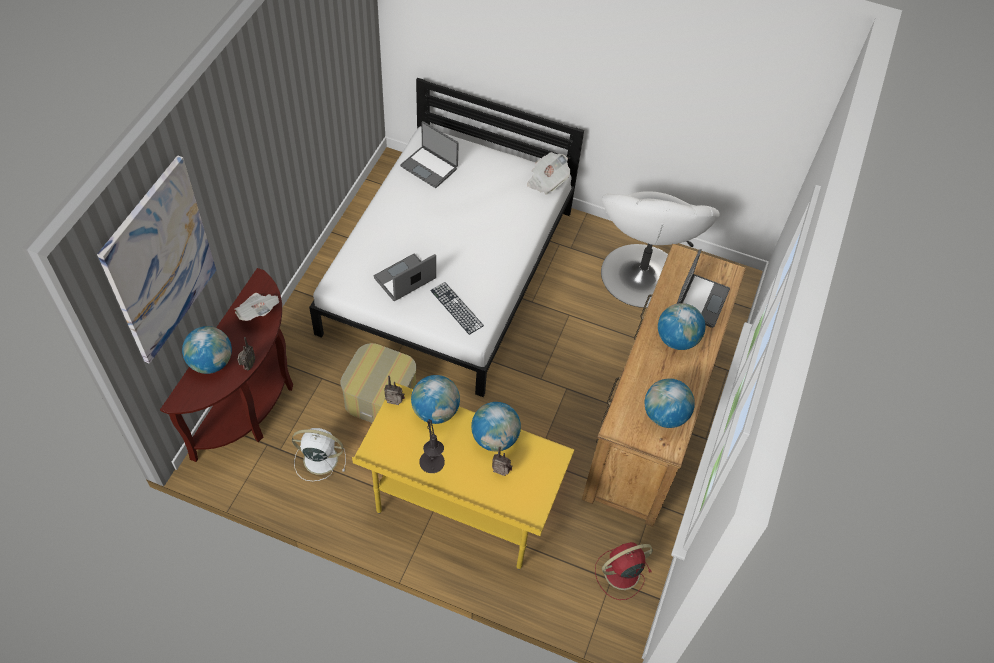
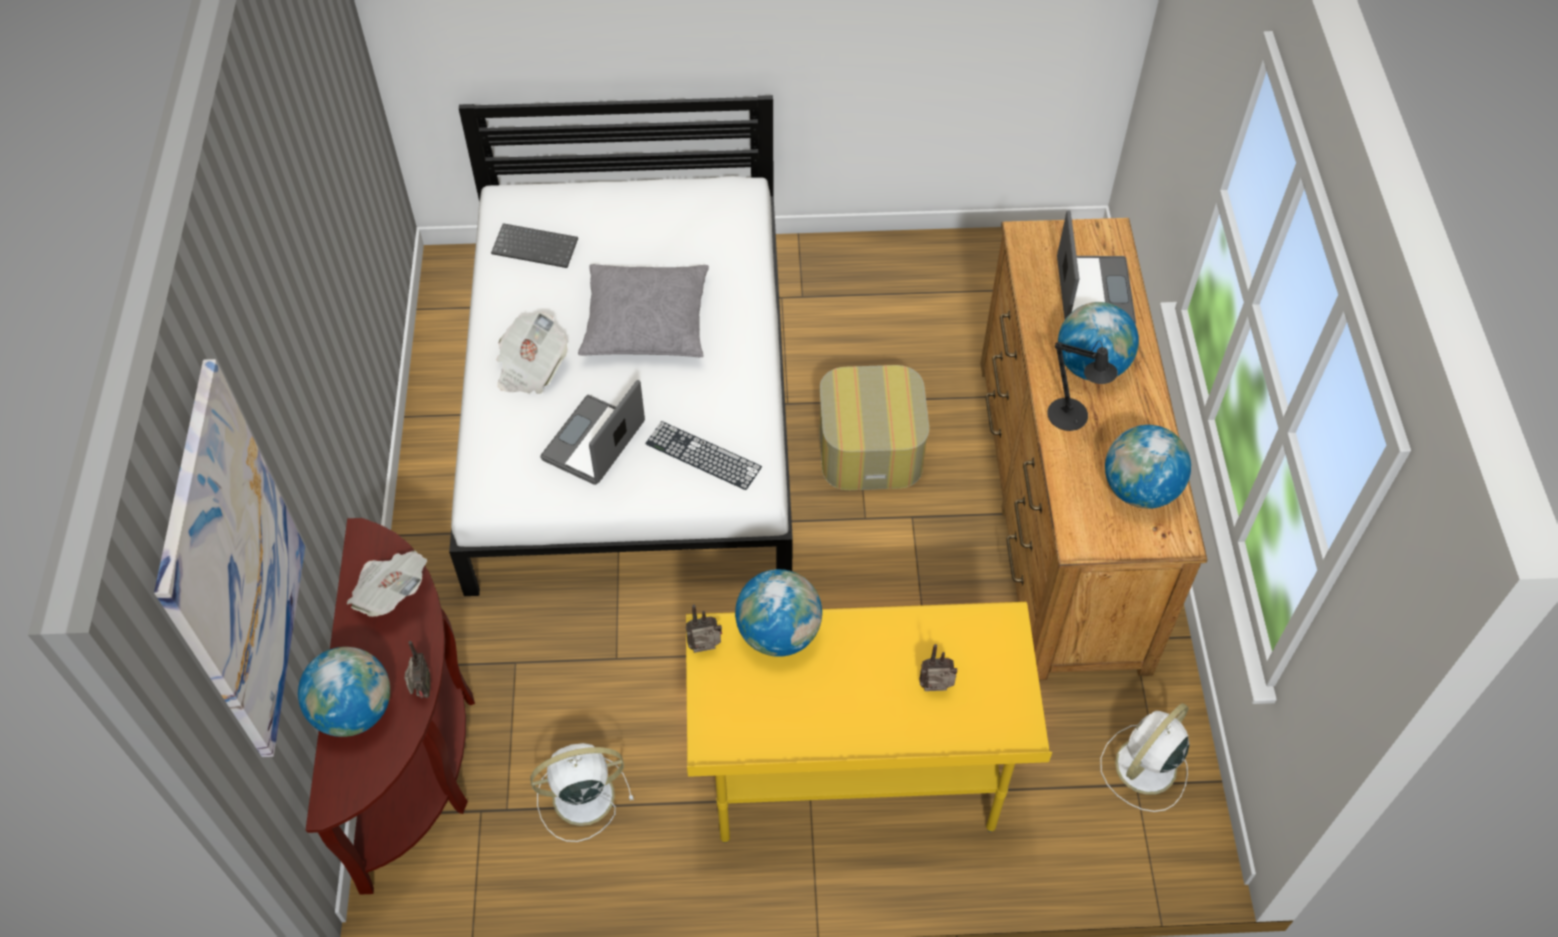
camera: 20 degrees left, 0 degrees up
ottoman [340,343,416,423] -> ottoman moved to [819,365,929,490]
laptop [400,121,459,188] -> keyboard [491,223,578,268]
black table lamp [419,419,445,473] -> black table lamp moved to [1047,341,1118,431]
globe [471,402,521,451] -> none
newspaper [527,152,570,195] -> newspaper moved to [496,312,568,394]
red fan [595,542,653,600] -> white fan [1100,703,1190,812]
white armchair [601,191,720,308] -> none
none -> grey pillow [578,264,709,357]

